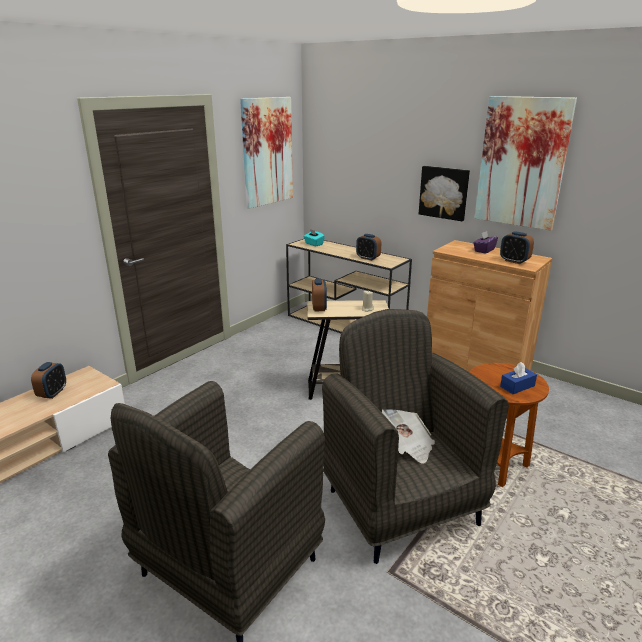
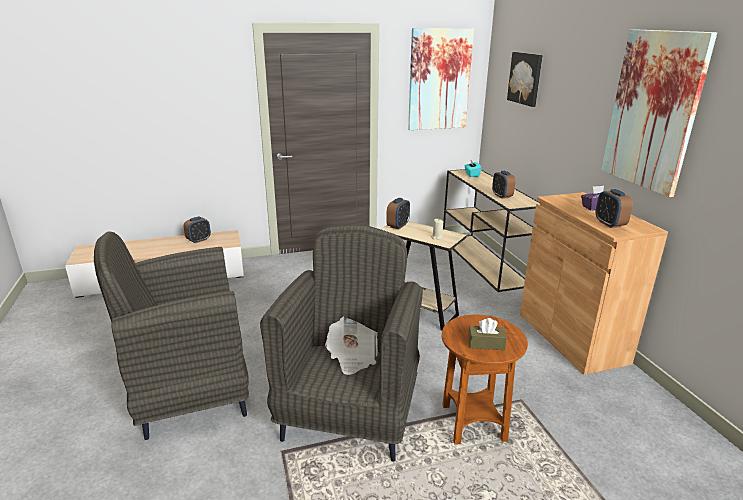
camera: 35 degrees right, 0 degrees up
picture [419,166,470,221] -> picture moved to [507,52,543,107]
blue tissue box [500,362,537,394] -> brown tissue box [468,318,507,350]

